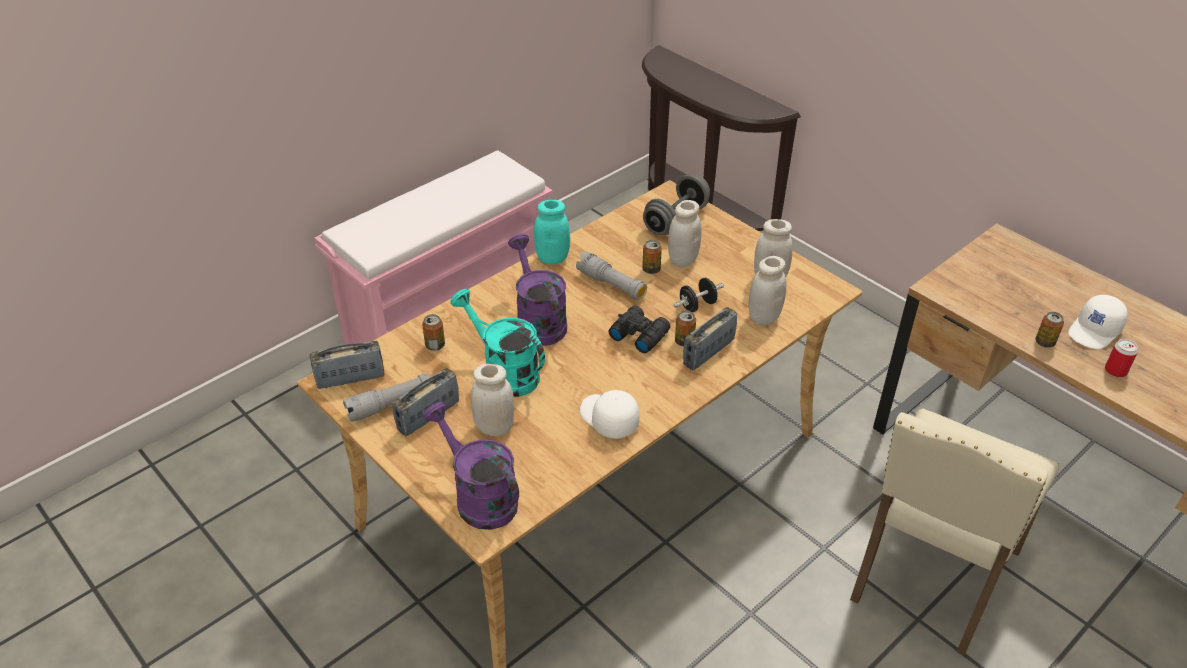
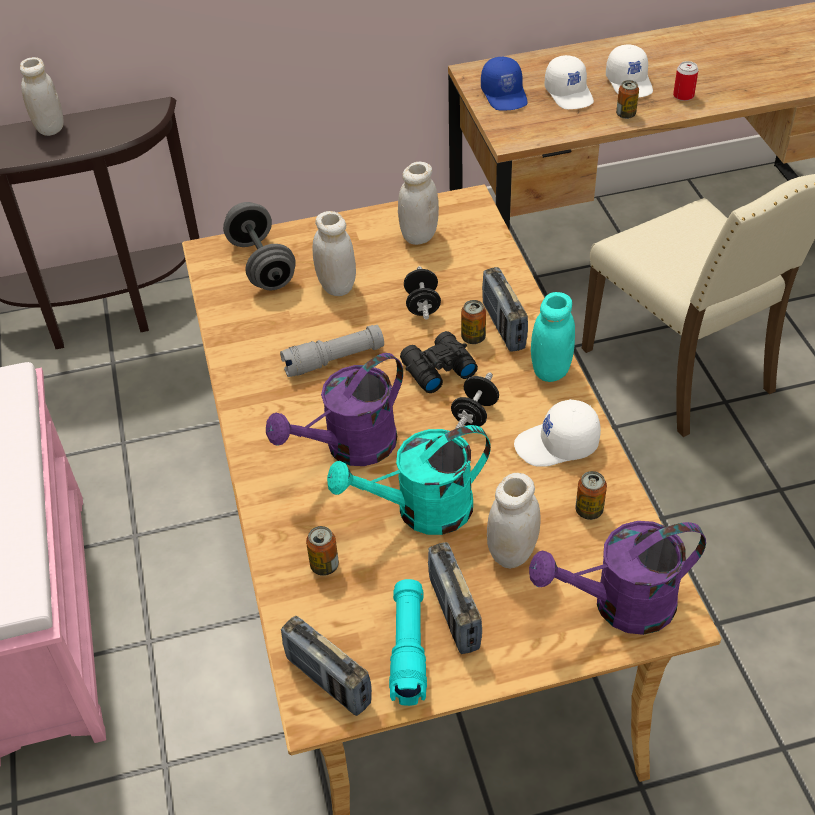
camera: 60 degrees left, 5 degrees up
radio [310,341,384,389] -> radio turned 60 degrees counterclockwise [281,616,372,716]
grey flashlight [343,373,430,422] -> turquoise flashlight [389,579,427,706]
purple watering can [508,234,567,346] -> purple watering can turned 45 degrees counterclockwise [266,353,403,466]
turquoise jar [534,200,570,264] -> turquoise jar moved to [531,292,575,382]
can [642,240,662,274] -> can moved to [575,471,607,520]
white jar [749,256,786,325] -> white jar moved to [20,57,64,136]
none -> black dumbbell [451,372,499,428]
none -> blue cap [481,57,528,111]
none -> white cap [544,55,594,109]

